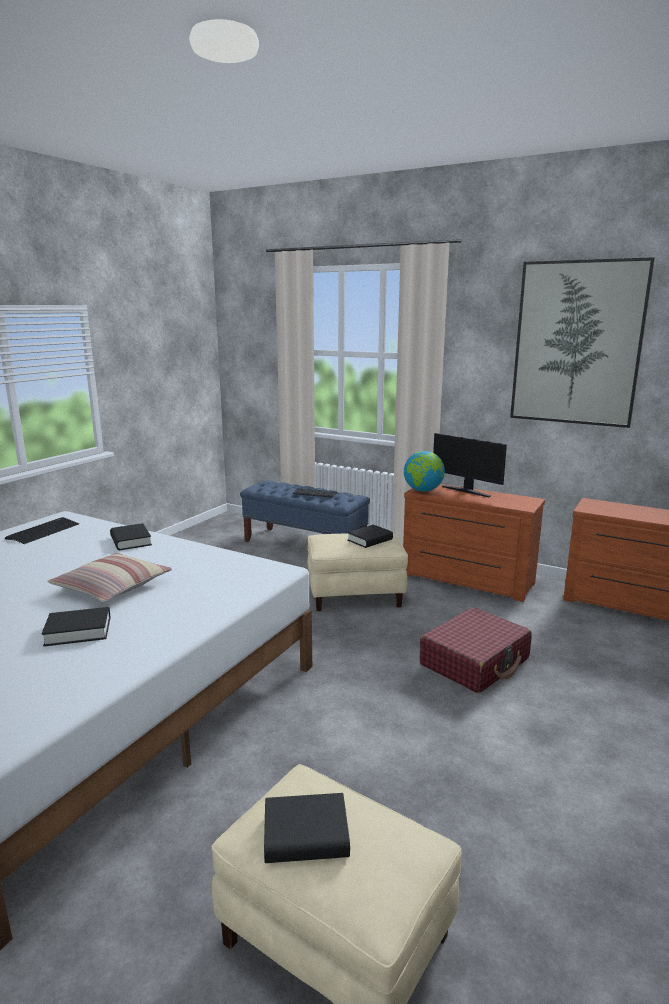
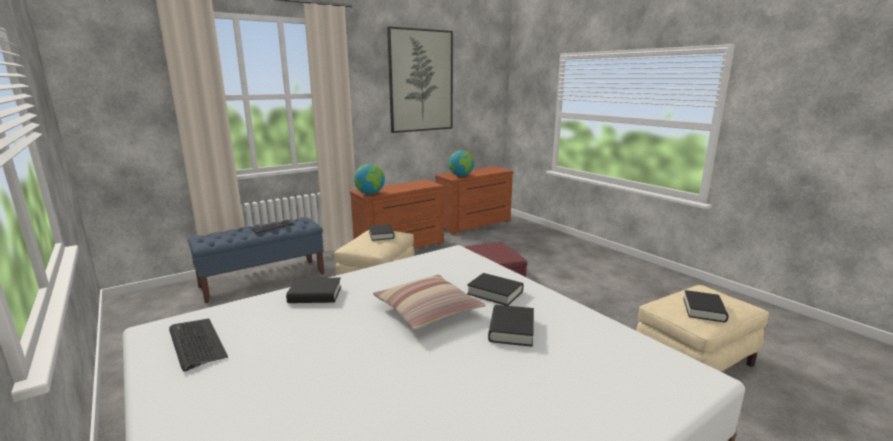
camera: 65 degrees left, 0 degrees up
monitor [433,433,507,497] -> none
none -> globe [448,150,474,176]
none -> black book [467,273,523,306]

